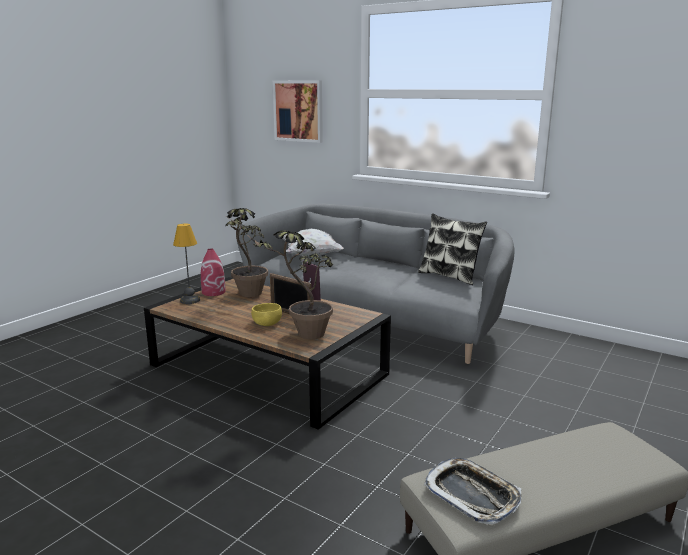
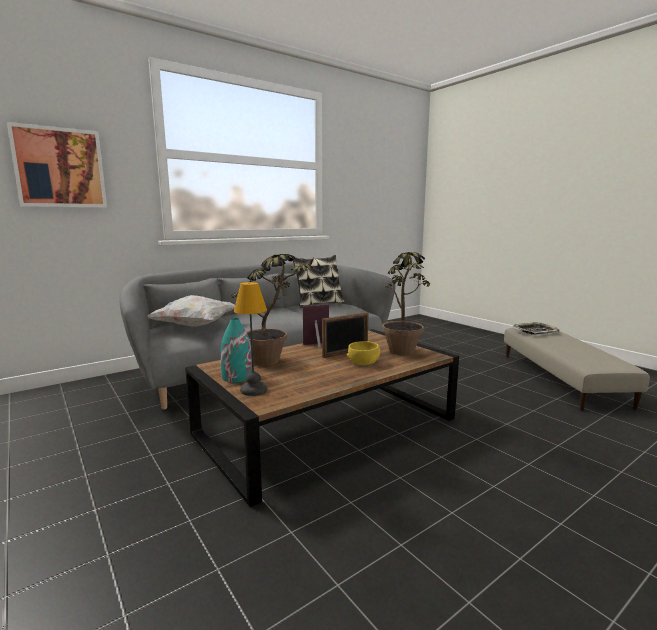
camera: 70 degrees left, 5 degrees down
red vase [201,248,226,296] -> turquoise vase [221,318,252,383]
tray [424,458,521,525] -> tray moved to [513,322,559,335]

